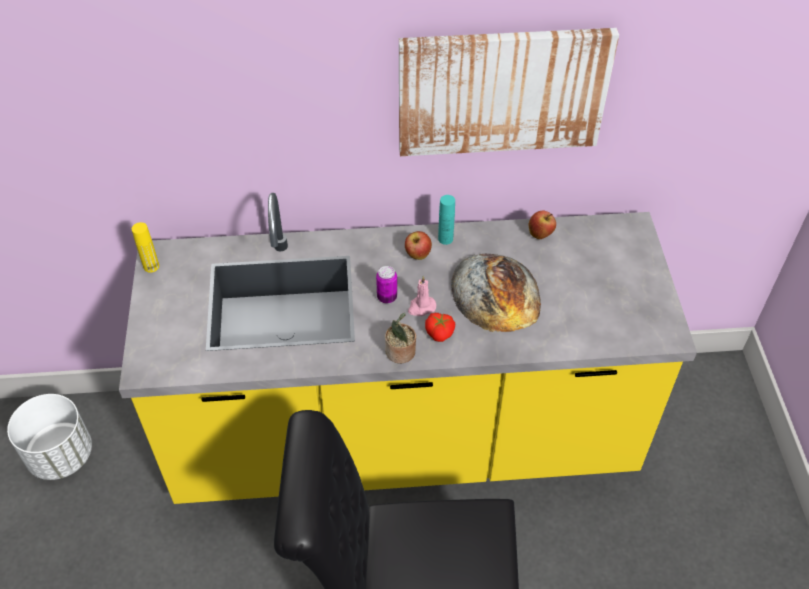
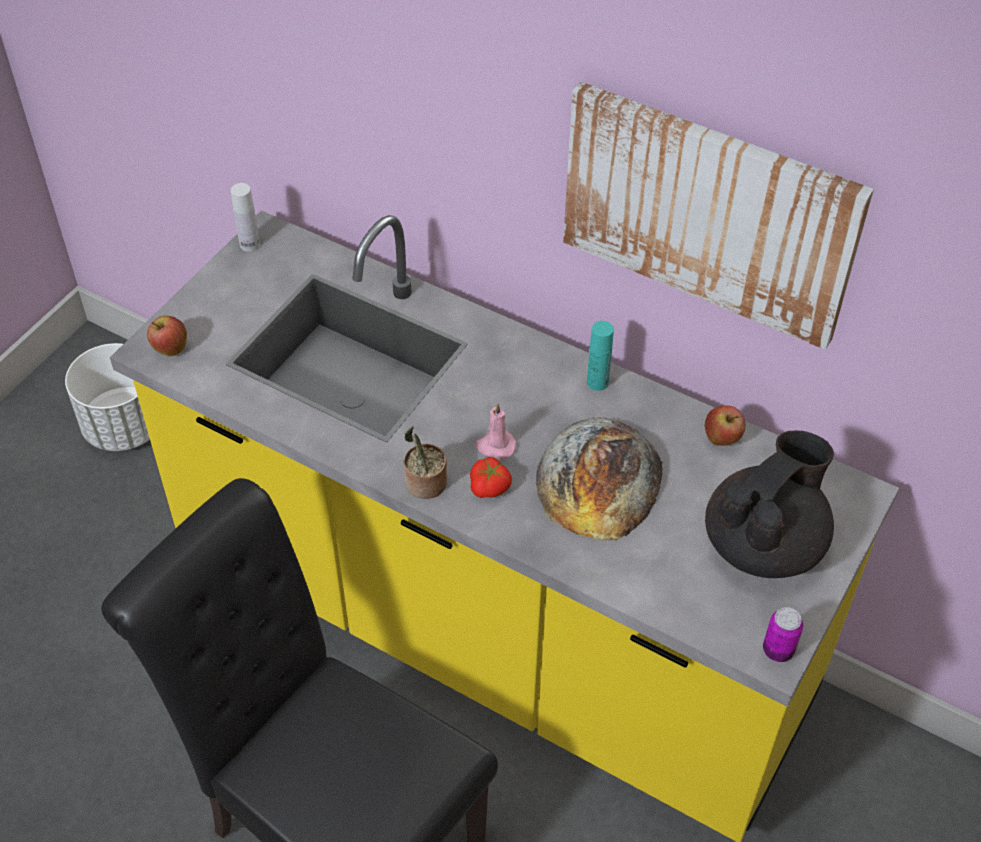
camera: 35 degrees right, 0 degrees up
yellow bottle [132,222,159,273] -> white bottle [231,183,260,252]
can [376,266,397,303] -> can moved to [763,607,803,662]
apple [405,231,432,260] -> apple moved to [147,316,187,356]
none -> black teapot [705,431,834,578]

